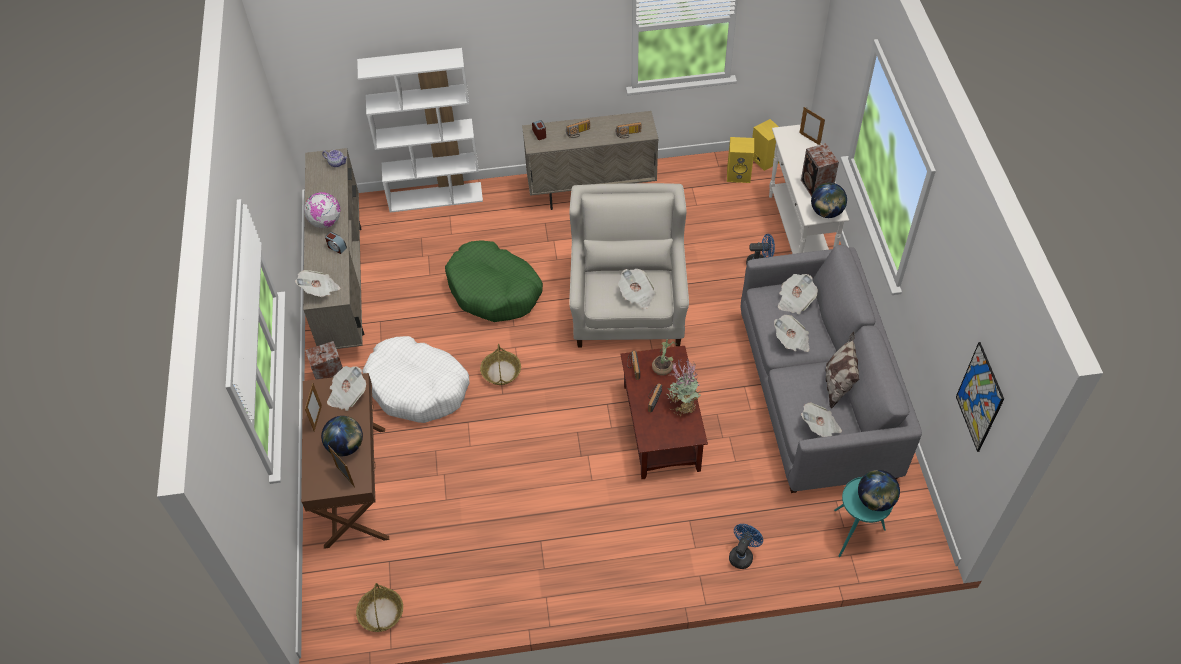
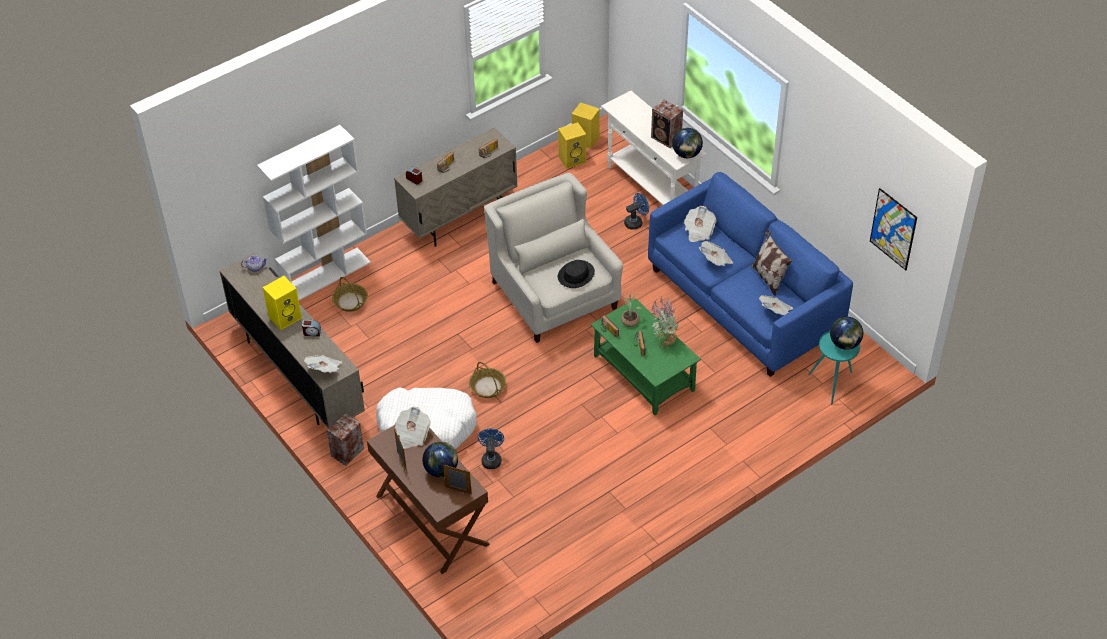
camera: 30 degrees left, 5 degrees down
globe [304,192,340,228] -> yellow speaker [263,276,302,330]
basket [356,583,403,632] -> basket moved to [332,277,368,312]
green dog bed [445,240,543,322] -> none
newspaper [618,269,656,309] -> black hat [558,260,595,288]
brown coffee table [621,346,708,479] -> green coffee table [591,298,701,416]
blue fan [729,524,763,569] -> blue fan moved to [478,428,504,469]
grey sofa [741,245,922,493] -> blue sofa [648,172,853,377]
picture frame [800,107,825,145] -> none

